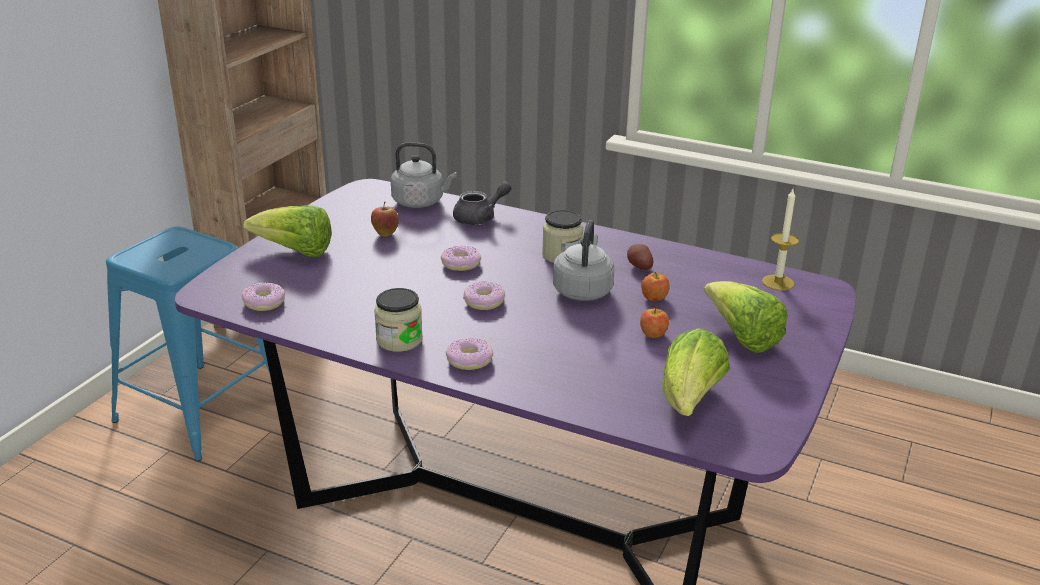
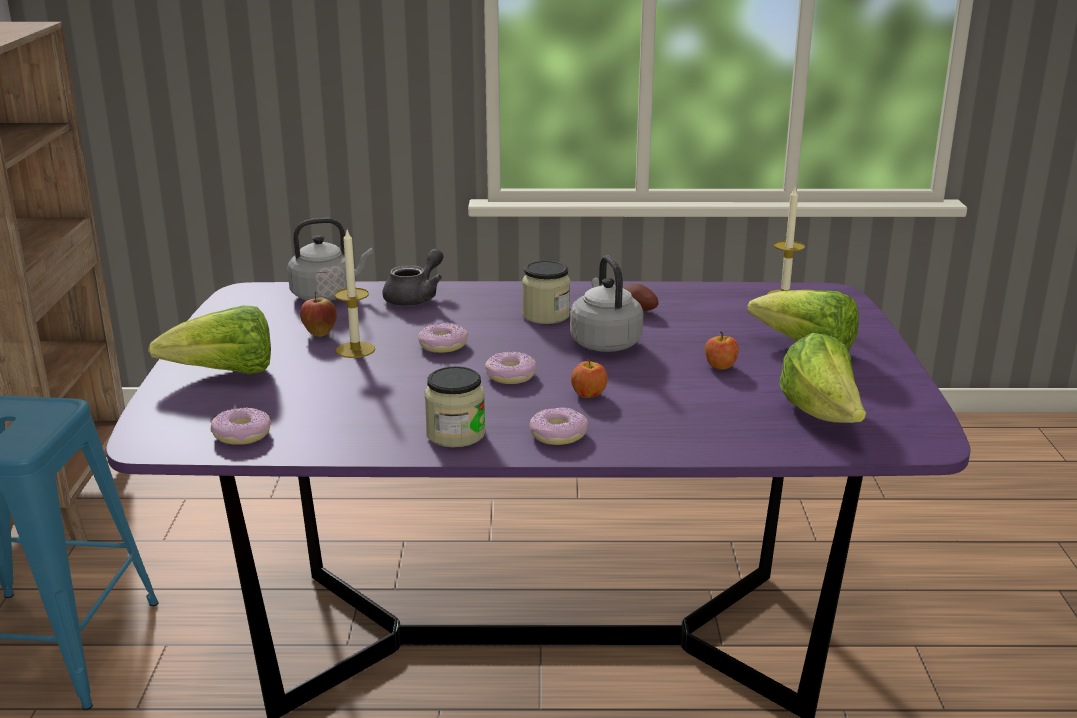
camera: 25 degrees left, 5 degrees down
apple [641,272,670,301] -> apple moved to [571,359,608,398]
none -> candle [335,230,375,358]

